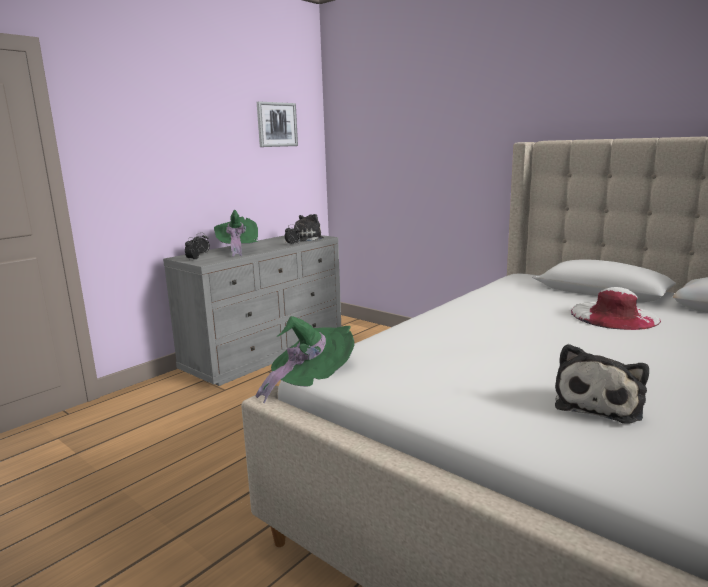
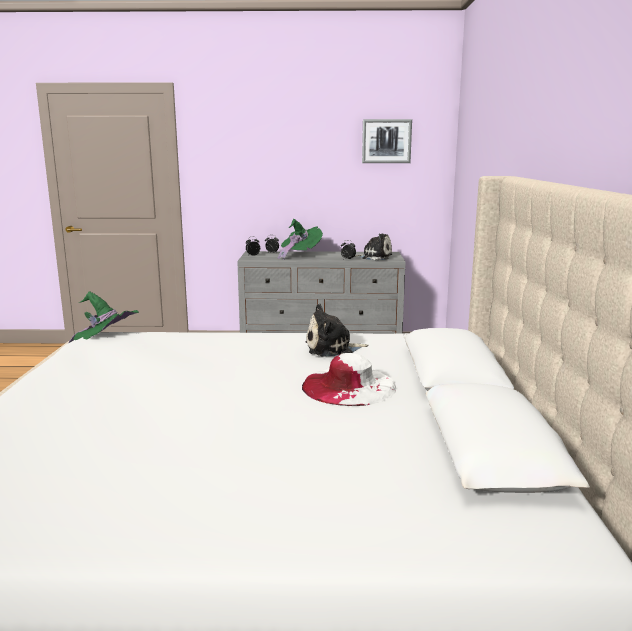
camera: 50 degrees right, 0 degrees up
plush toy [555,344,649,424] -> plush toy moved to [305,304,369,357]

